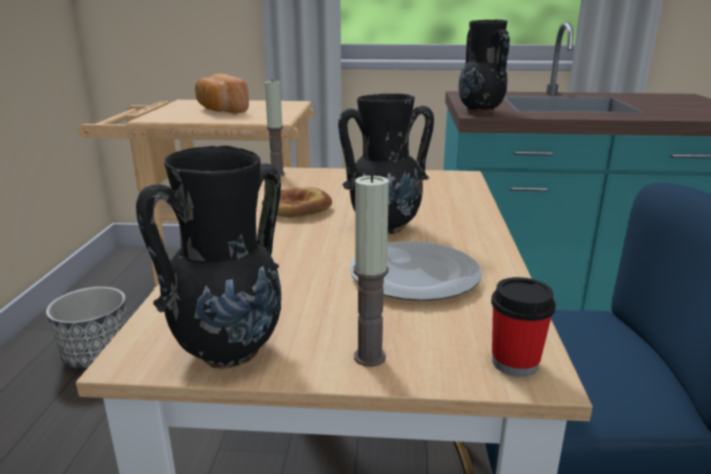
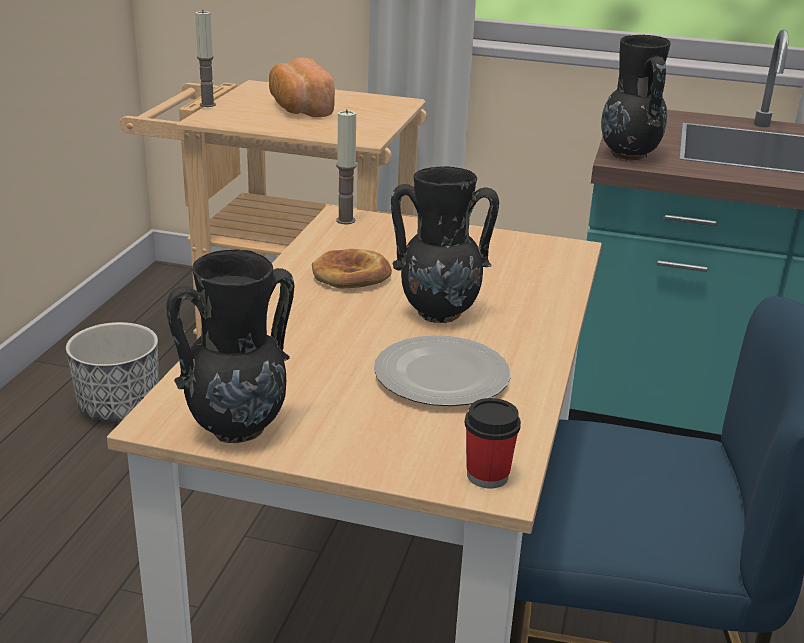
camera: 10 degrees right, 5 degrees up
candle [353,174,389,367] -> candle moved to [195,10,216,107]

